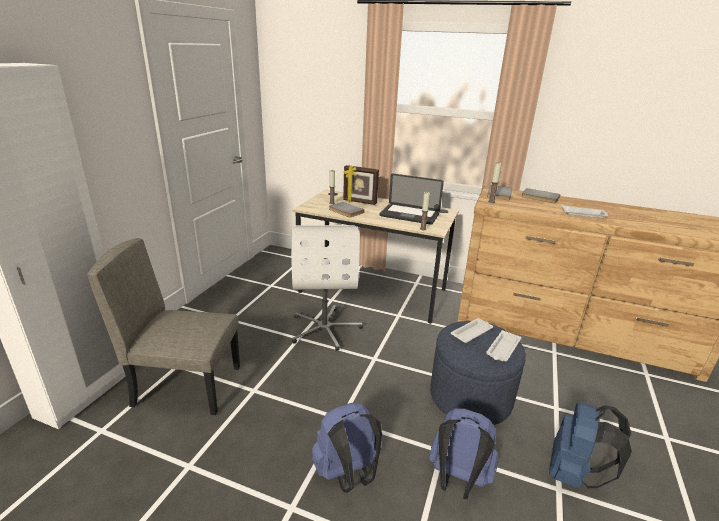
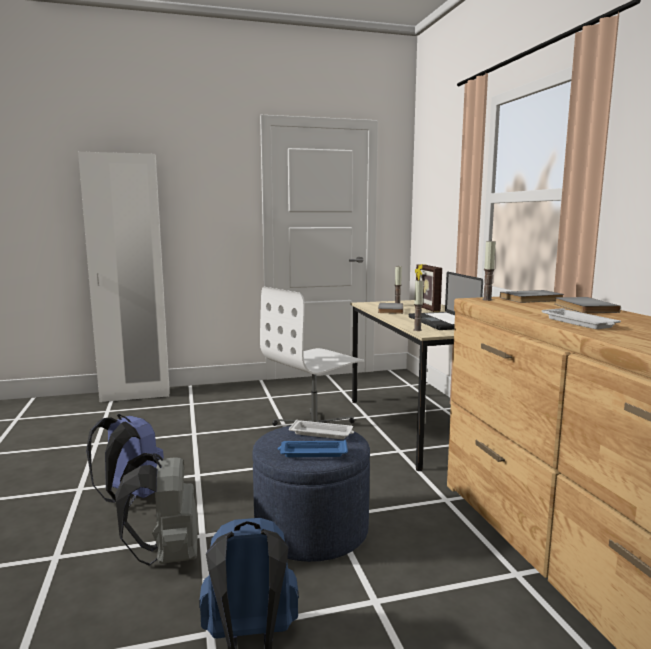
camera: 55 degrees right, 15 degrees down
beige chair [87,238,240,415] -> none
blue backpack [430,408,499,499] -> grey backpack [115,453,198,566]
white tray [486,330,521,361] -> blue tray [278,440,348,457]

